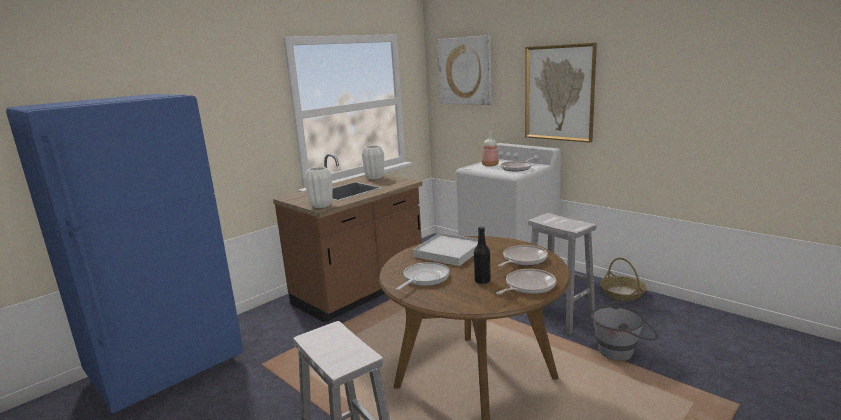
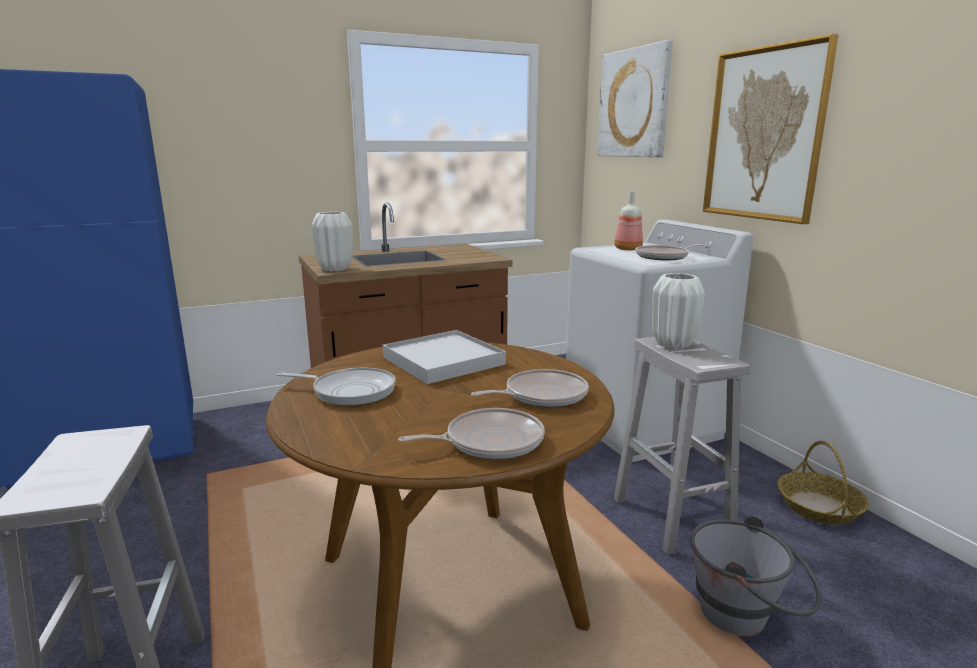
camera: 20 degrees right, 0 degrees up
white vase [362,145,384,179] -> white vase moved to [652,273,705,349]
frying pan [396,262,449,290] -> frying pan turned 45 degrees clockwise [277,367,396,406]
black bottle [474,226,491,284] -> none

